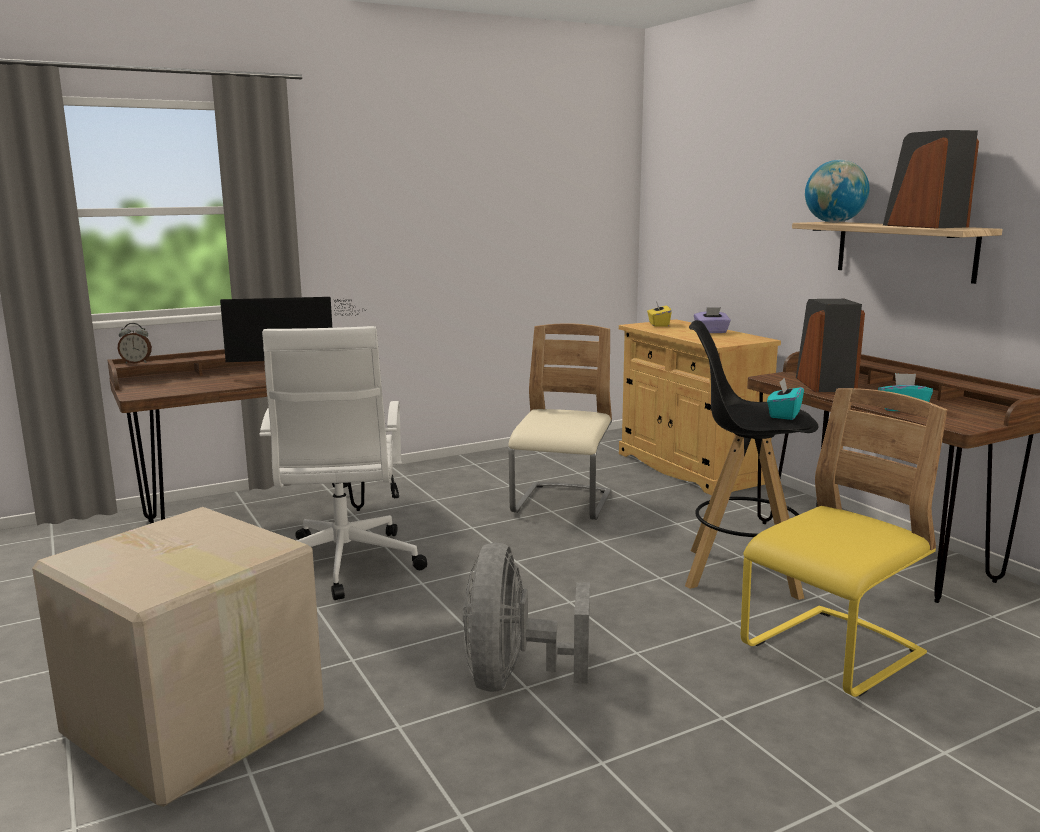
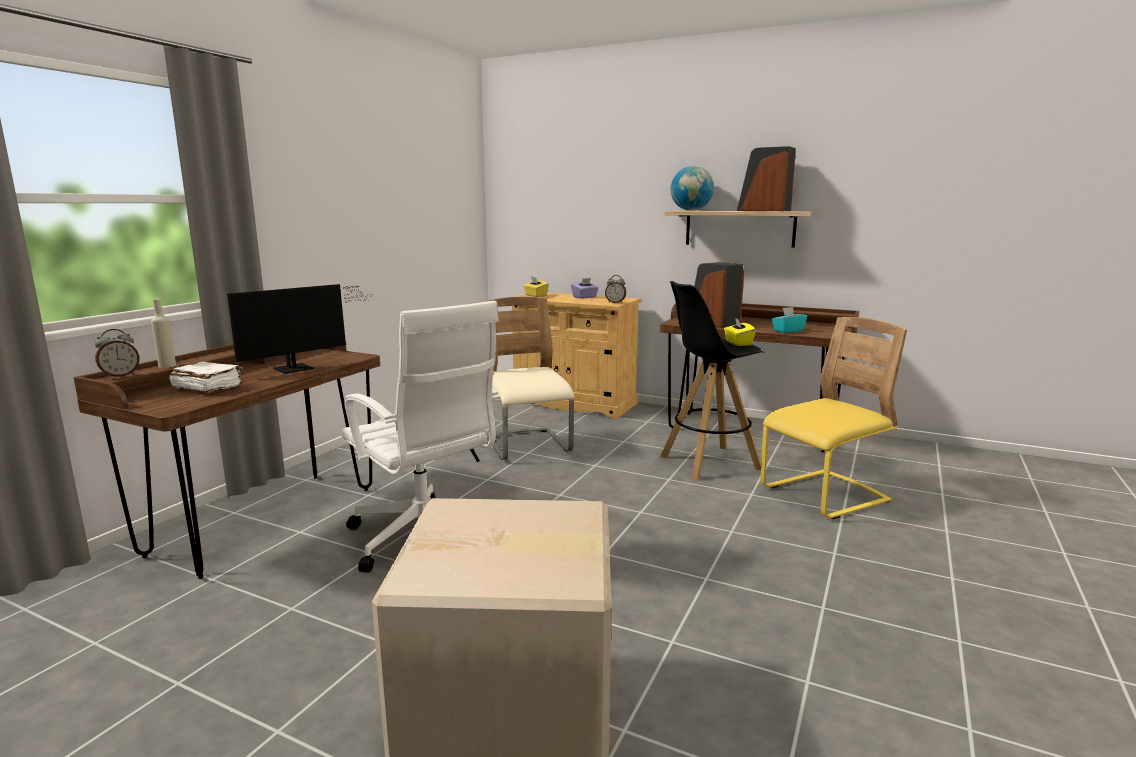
camera: 35 degrees left, 0 degrees up
grey fan [463,543,590,692] -> none
yellow chair [741,388,947,697] -> yellow chair turned 45 degrees clockwise [760,317,907,519]
turquoise tissue box [767,378,804,420] -> yellow tissue box [724,318,756,346]
none -> beige bottle [151,299,176,368]
none -> white book [169,361,243,393]
none -> alarm clock [605,275,626,303]

